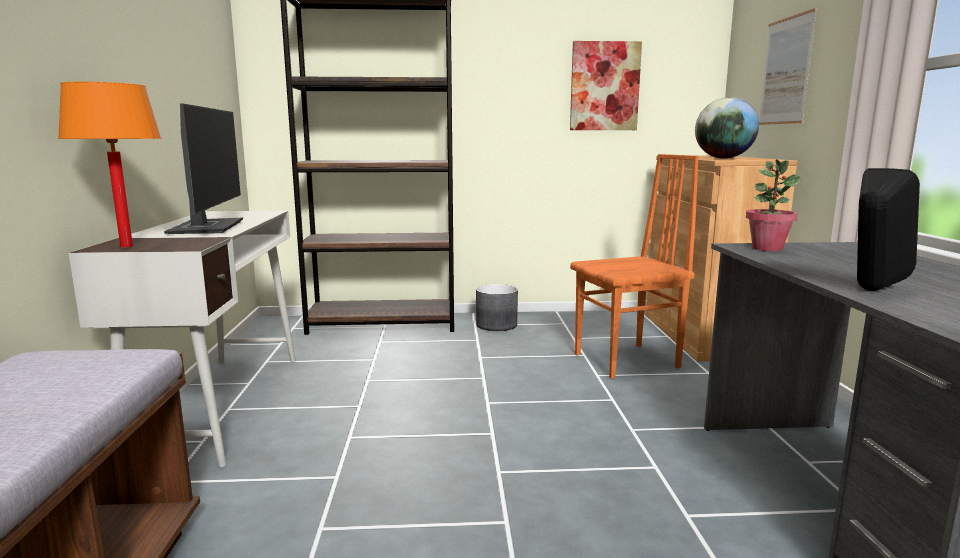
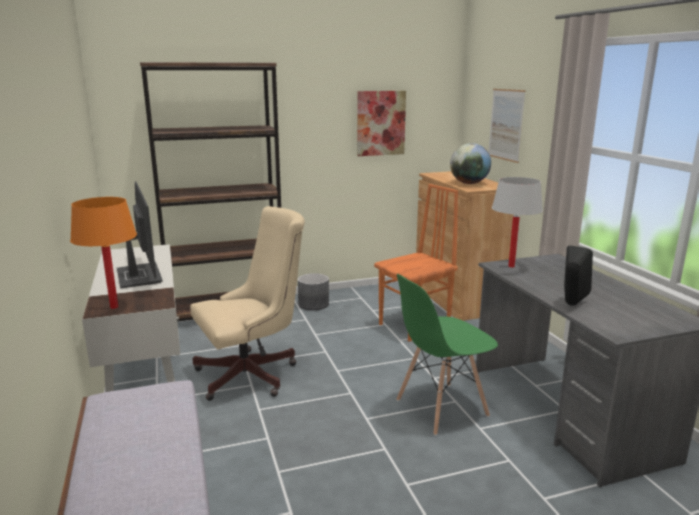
camera: 15 degrees left, 5 degrees up
potted plant [746,159,802,251] -> white table lamp [492,177,543,268]
none -> beige office chair [190,206,305,401]
none -> green chair [397,274,498,436]

